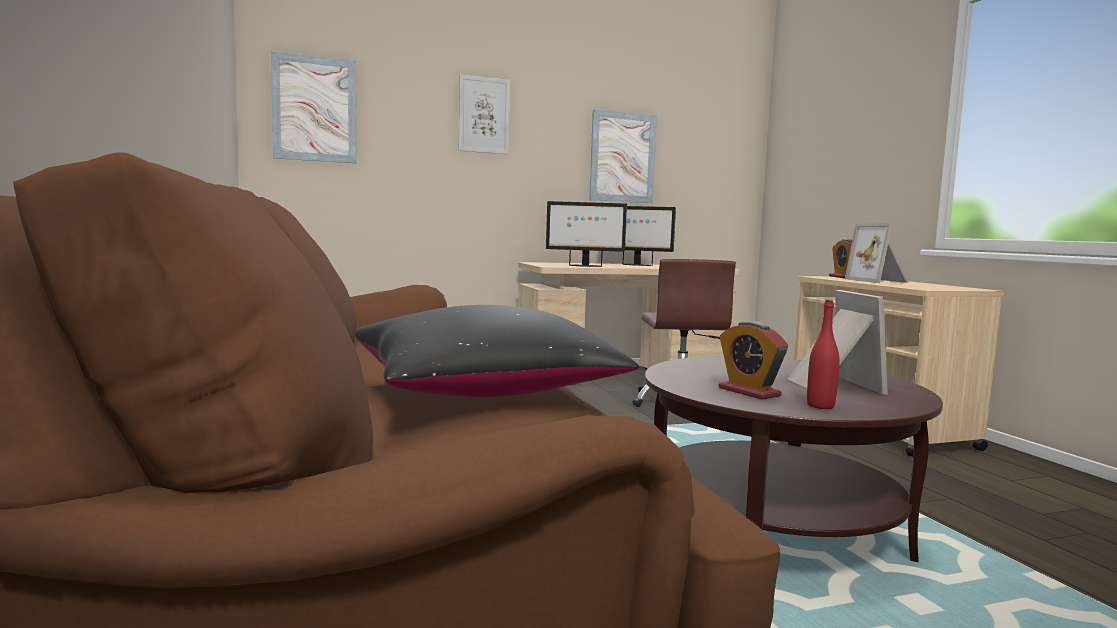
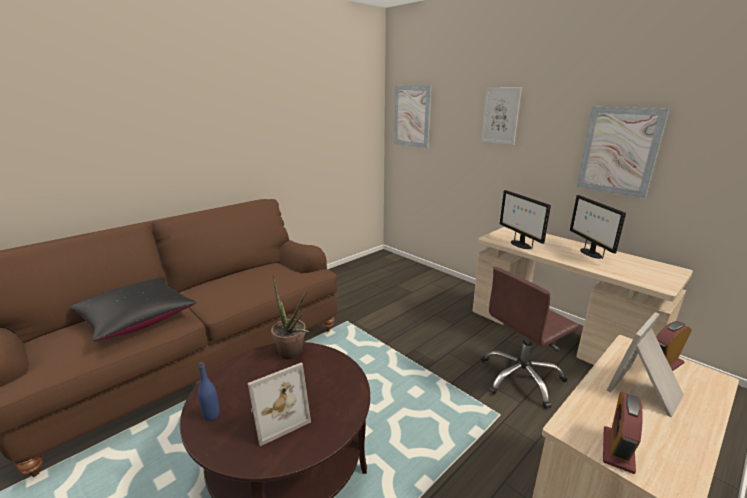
camera: 65 degrees right, 15 degrees up
alarm clock [719,321,788,399] -> alarm clock moved to [603,392,643,474]
red bottle [807,300,839,409] -> blue bottle [198,362,220,421]
none -> potted plant [271,275,309,360]

